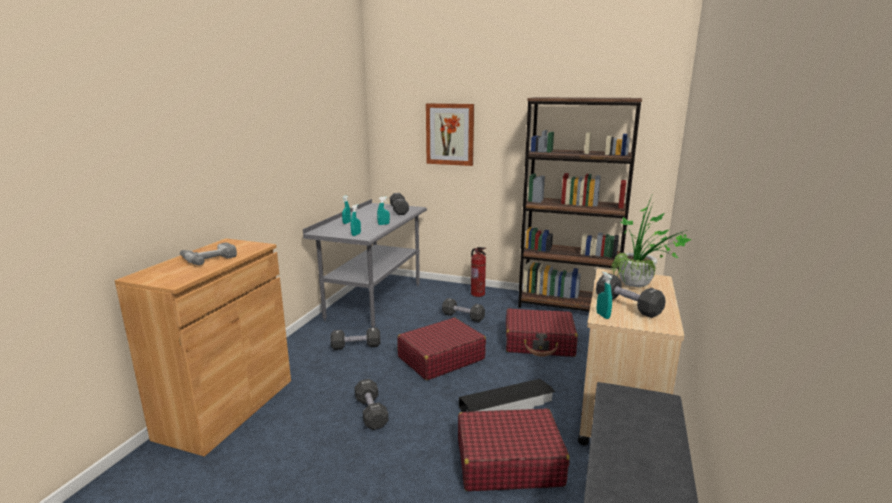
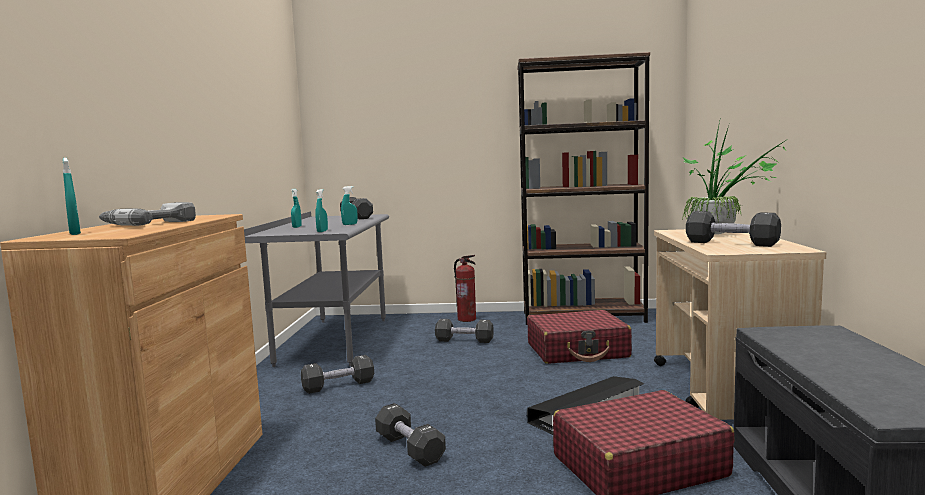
camera: 15 degrees left, 10 degrees down
red suitcase [397,318,486,380] -> none
picture [426,103,474,166] -> none
turquoise spray bottle [597,271,612,319] -> turquoise spray bottle moved to [63,158,81,235]

